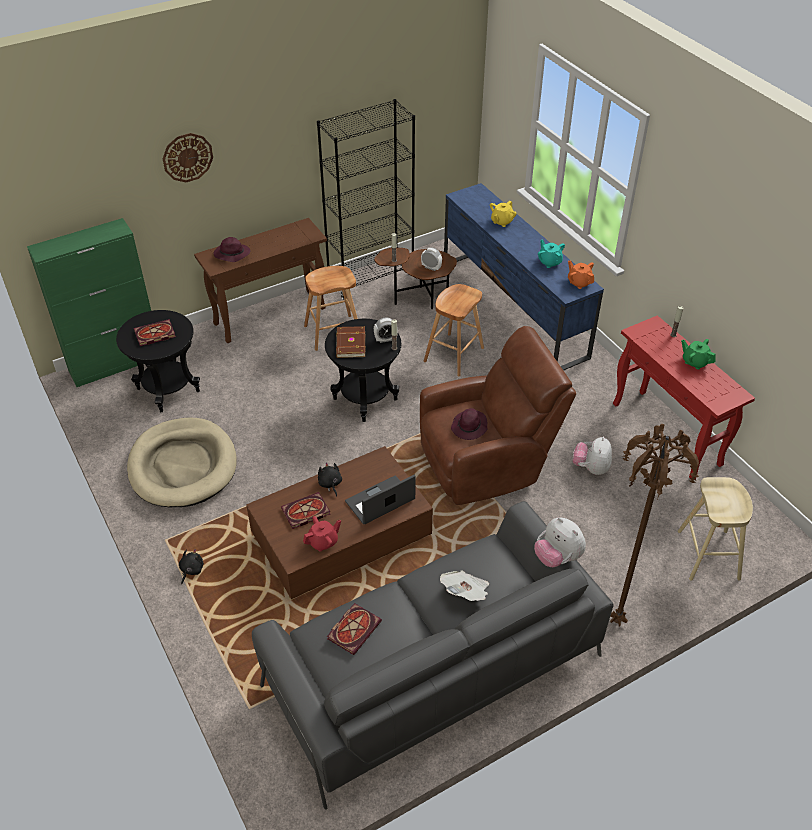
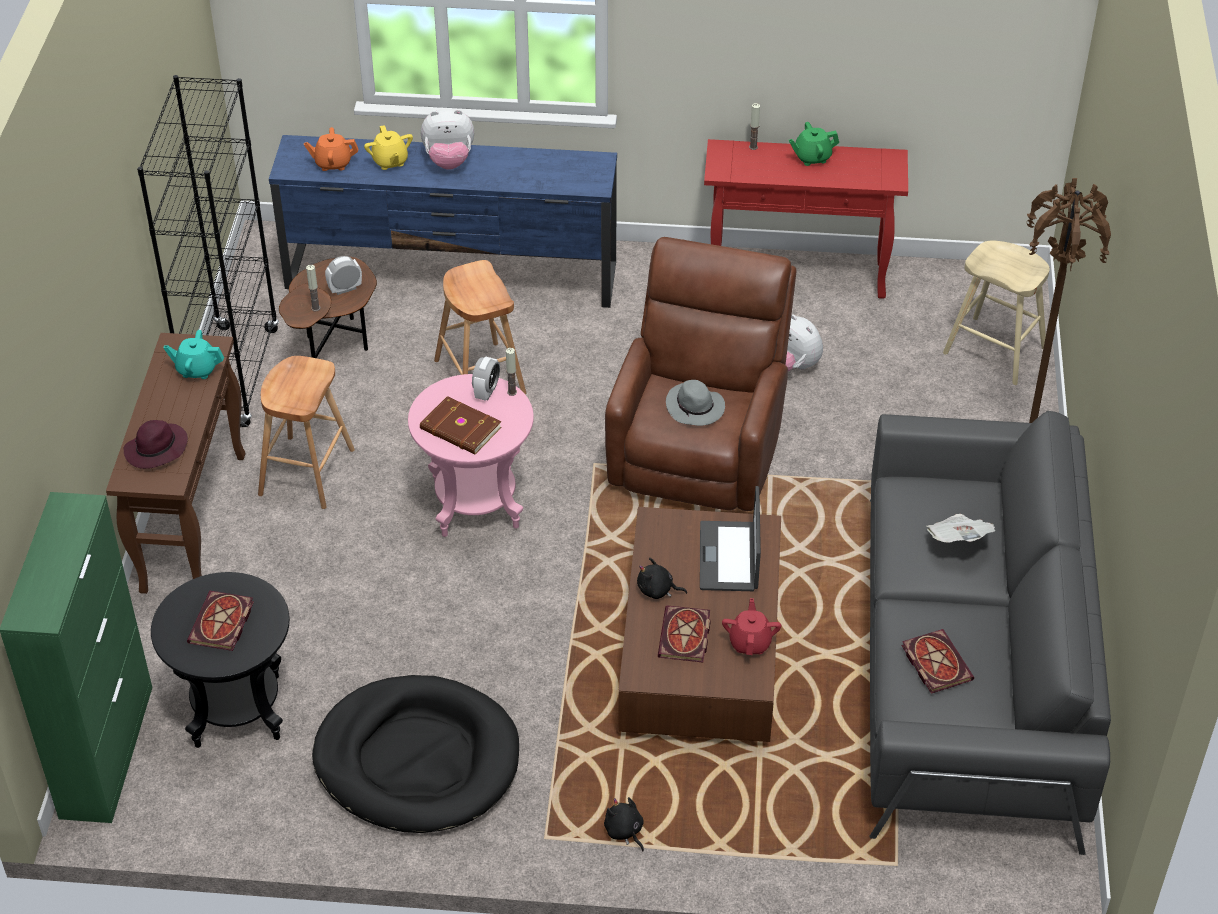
camera: 55 degrees left, 0 degrees up
beige dog bed [127,418,237,507] -> black dog bed [312,675,519,833]
wall clock [163,133,213,182] -> none
black side table [325,319,401,422] -> pink side table [408,374,534,537]
purple hat [451,408,488,440] -> grey hat [666,380,725,426]
plush toy [534,517,586,567] -> plush toy moved to [421,108,474,170]
turquoise teapot [538,240,565,268] -> turquoise teapot moved to [163,330,224,379]
orange teapot [568,260,594,289] -> orange teapot moved to [304,127,358,171]

